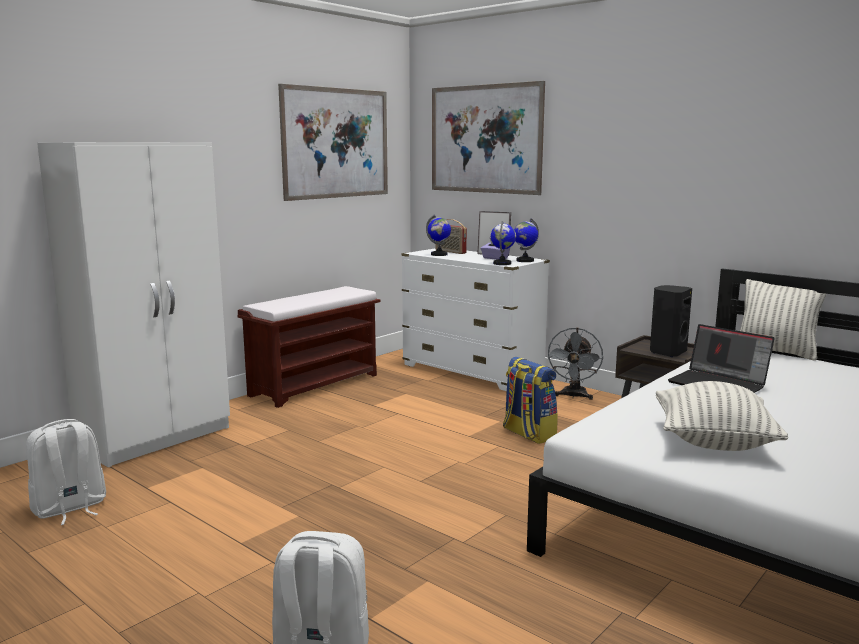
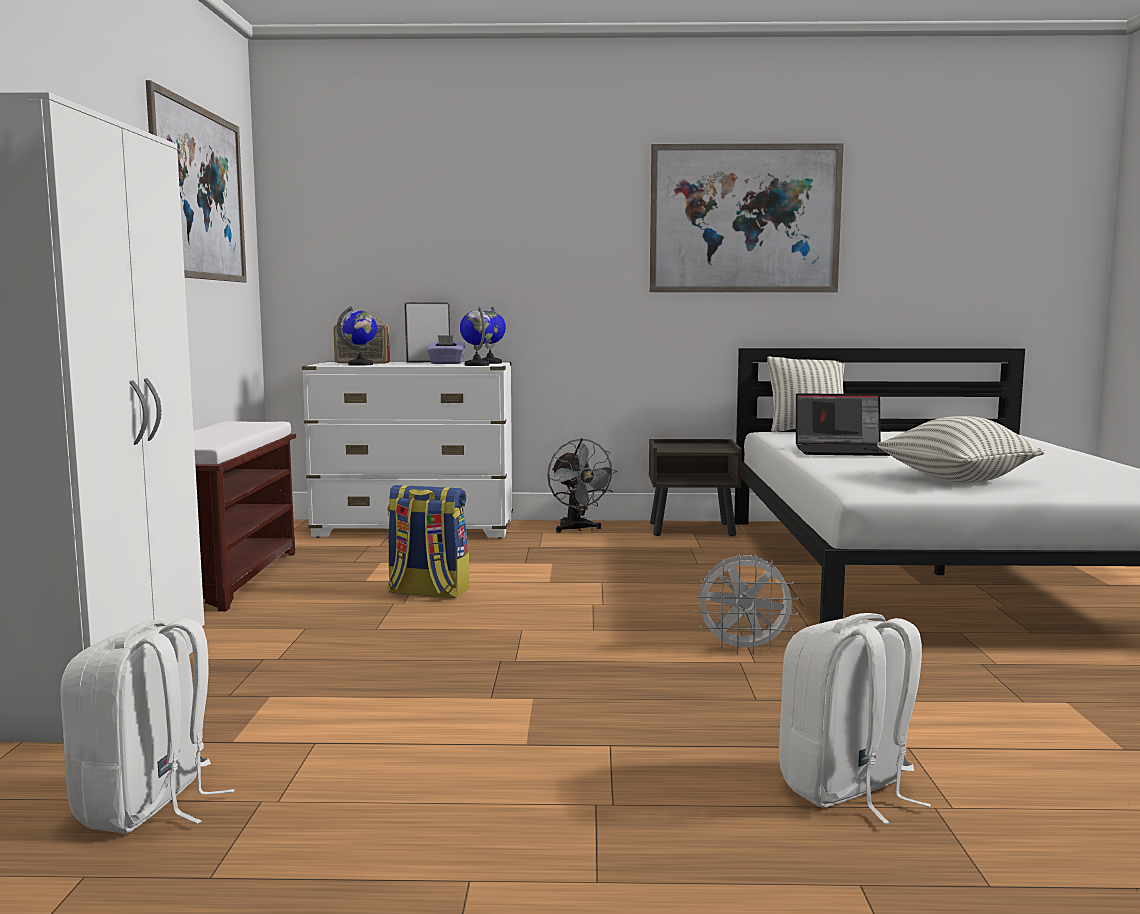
camera: 40 degrees left, 5 degrees down
picture [432,81,545,195] -> picture moved to [650,143,844,292]
backpack [503,357,558,444] -> backpack moved to [387,485,469,598]
black speaker [650,285,692,357] -> none
none -> white fan [694,554,799,655]

